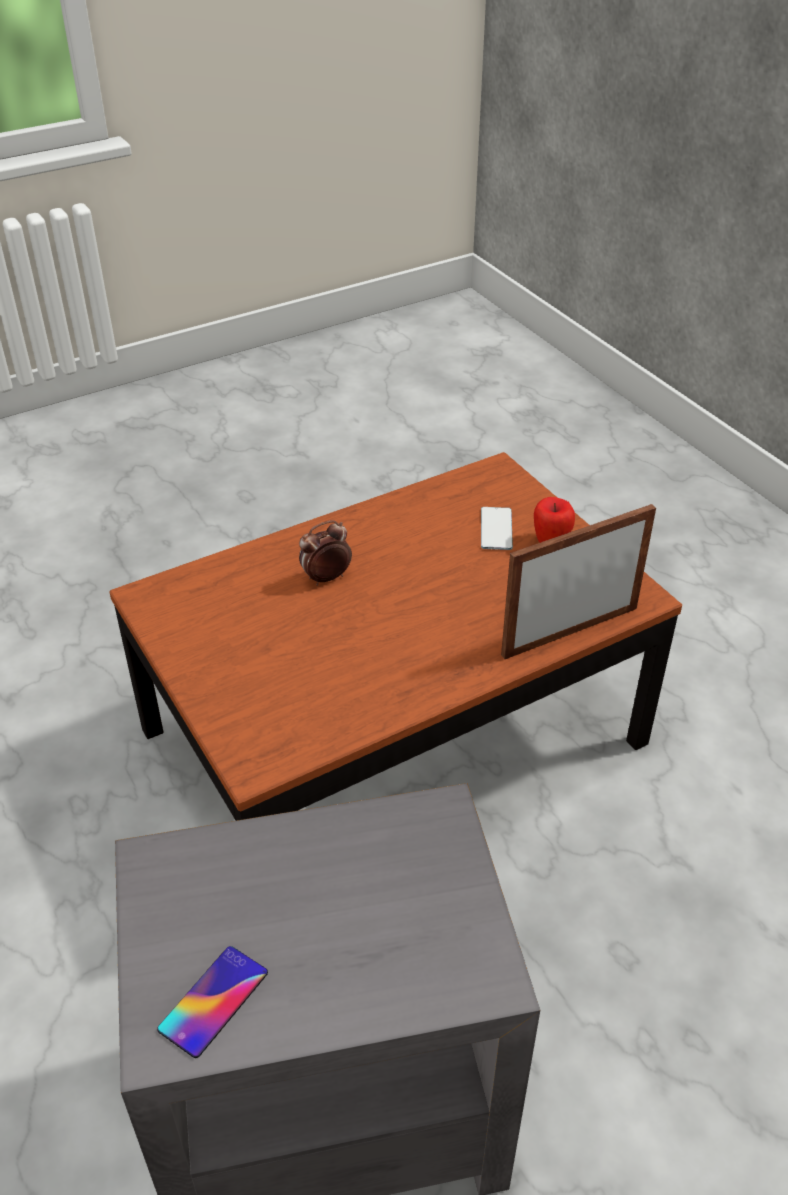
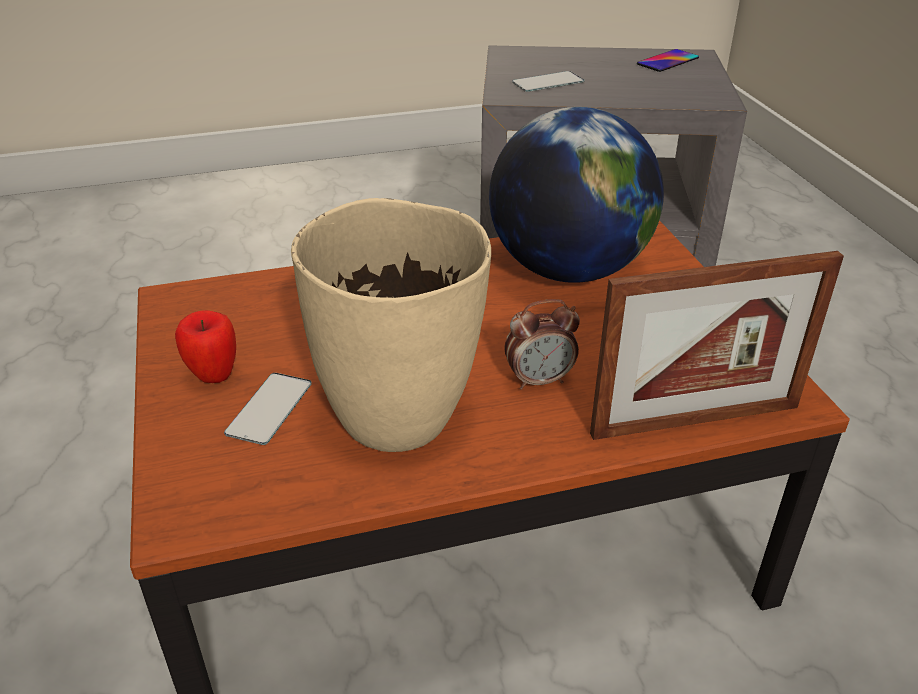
camera: 165 degrees left, 5 degrees down
picture frame [501,504,656,659] -> picture frame moved to [590,251,844,440]
none -> beige vase [291,198,491,452]
none -> globe [489,107,664,283]
none -> phone [512,71,585,92]

